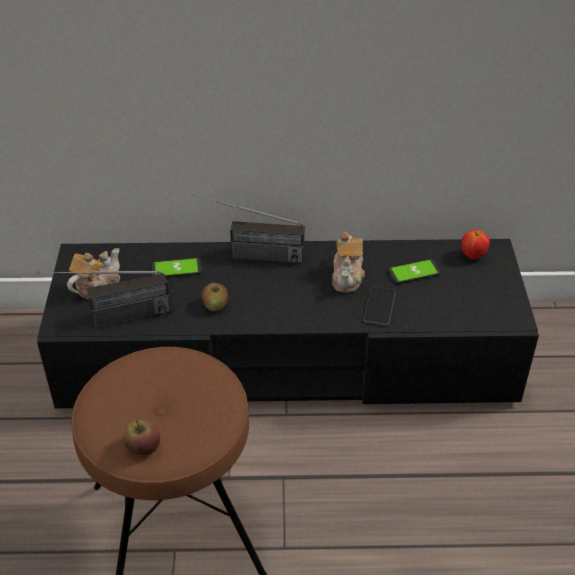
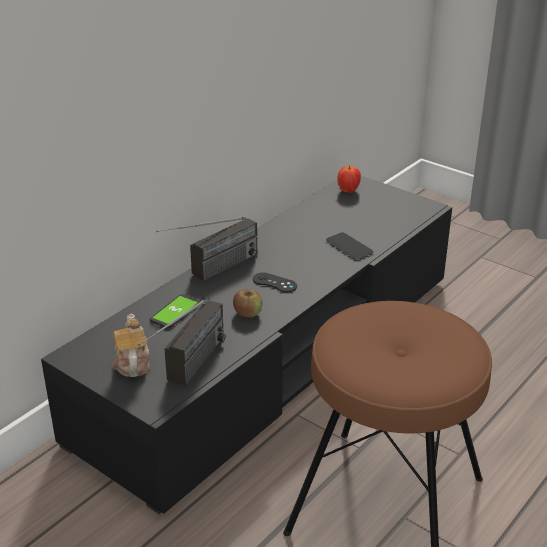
camera: 50 degrees left, 10 degrees down
apple [123,420,160,455] -> none
teapot [332,232,365,293] -> none
phone [387,259,441,284] -> none
none -> black game controller [253,272,297,292]

